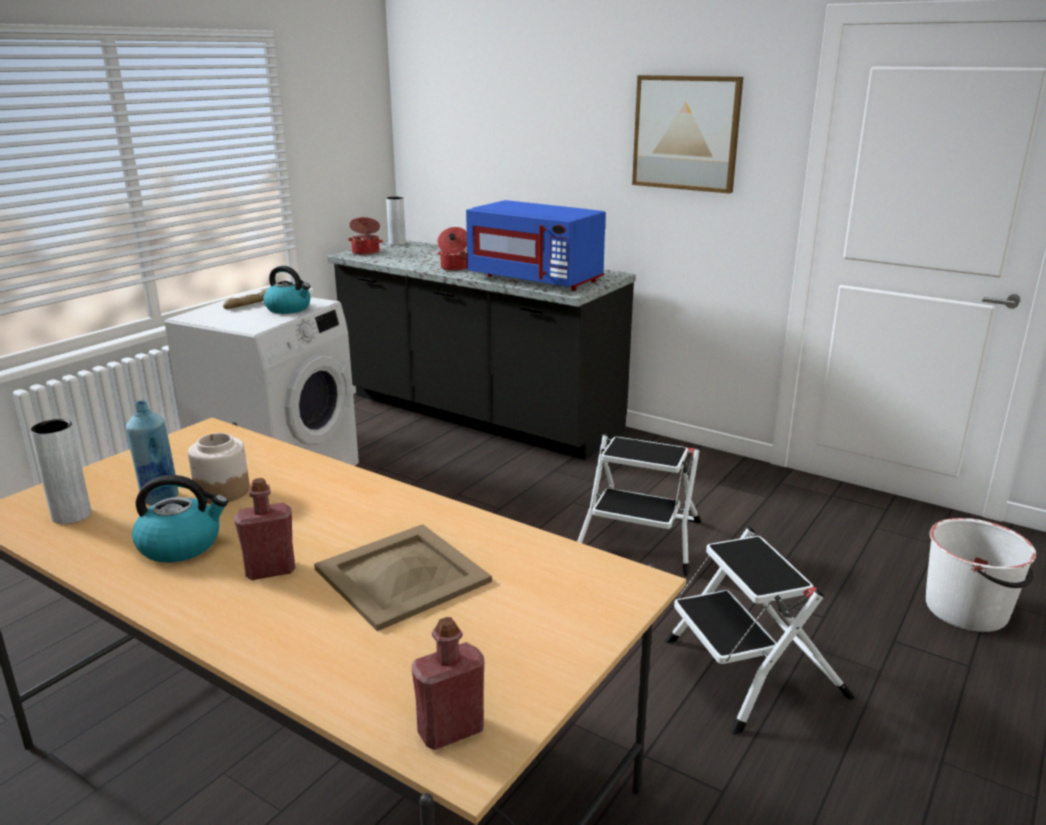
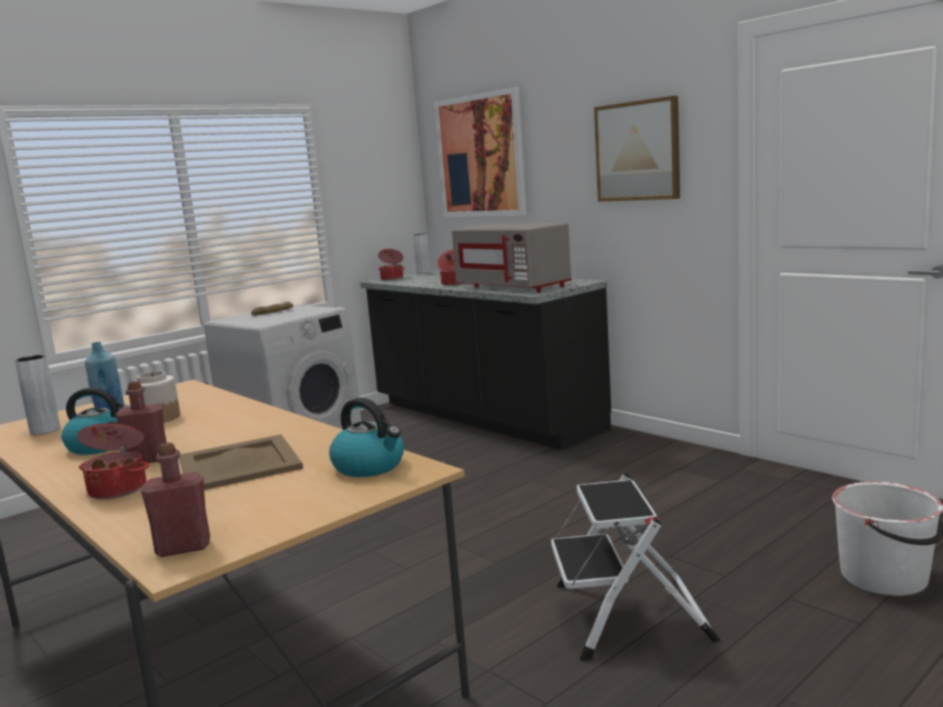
camera: 15 degrees right, 10 degrees down
kettle [263,266,310,314] -> kettle moved to [329,398,404,477]
blue microwave [466,200,606,291] -> grey microwave [452,223,572,292]
step ladder [577,433,701,576] -> none
none -> cooking pot [77,422,149,499]
none -> picture [434,87,527,217]

